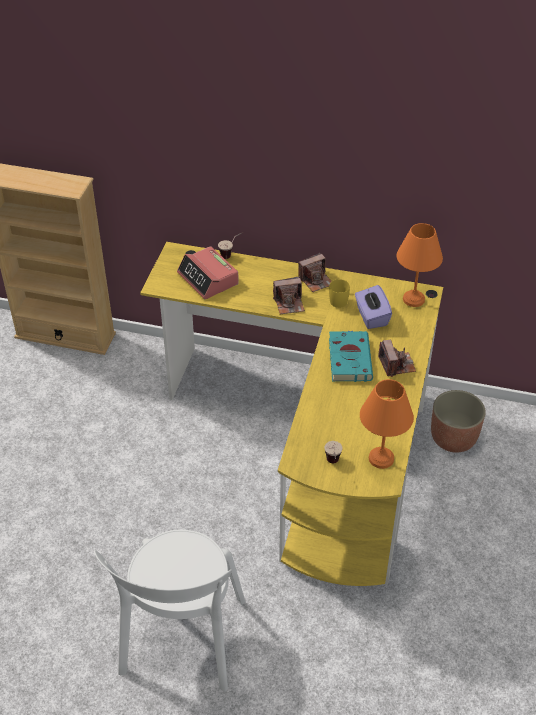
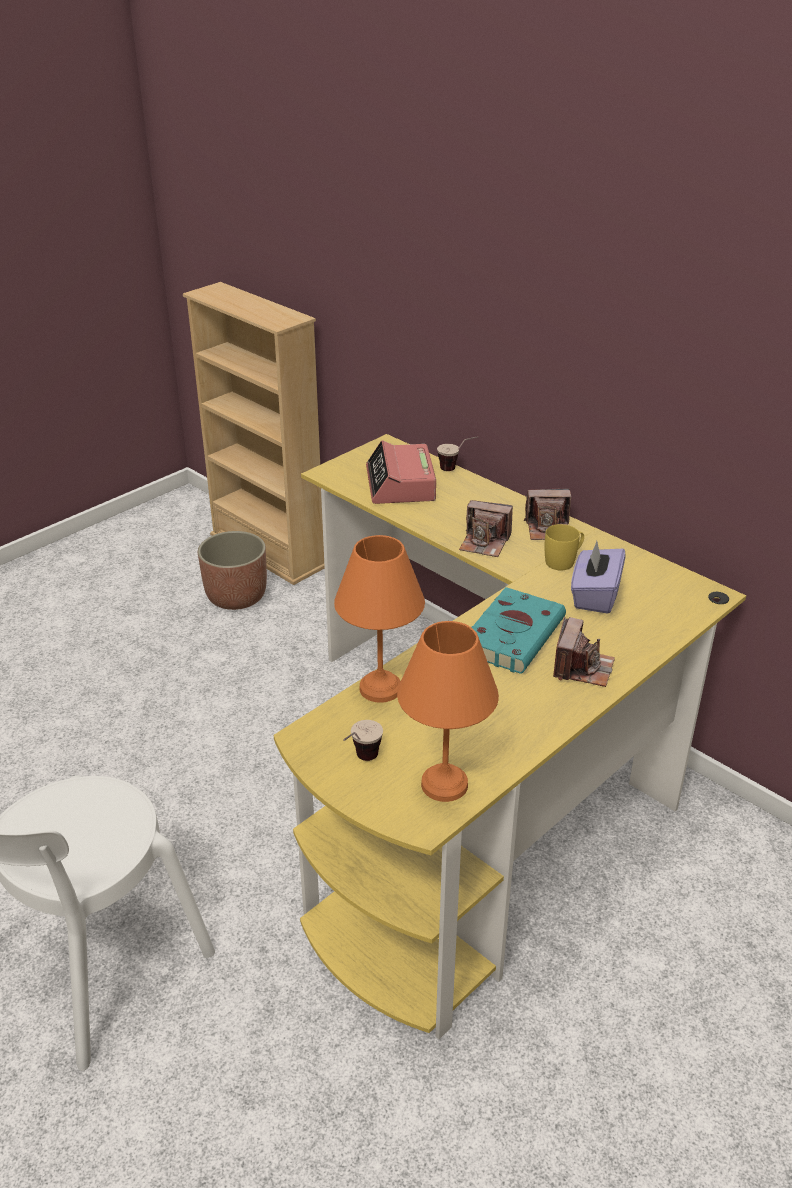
camera: 30 degrees right, 10 degrees down
orange table lamp [396,223,443,307] -> orange table lamp moved to [334,535,425,703]
planter [431,390,486,453] -> planter moved to [198,531,267,610]

